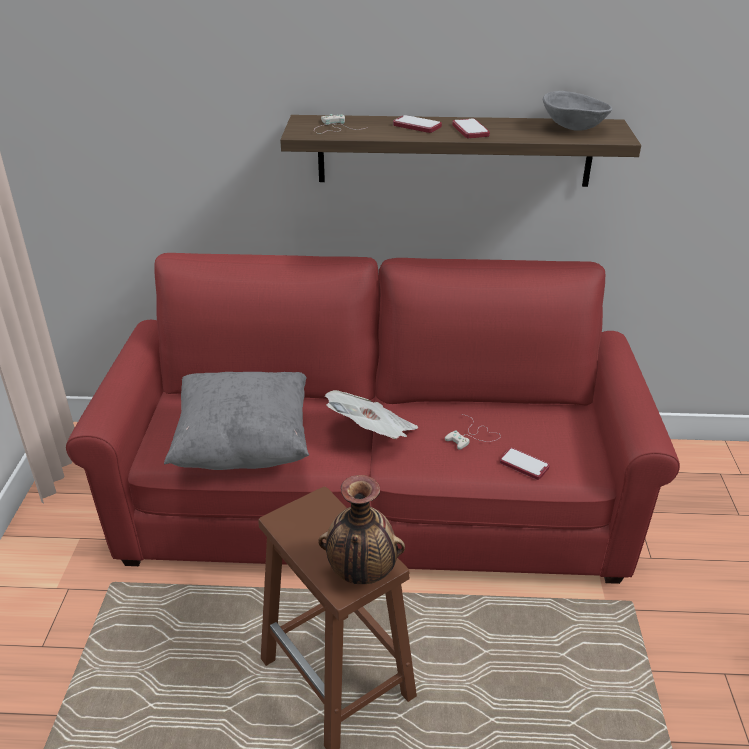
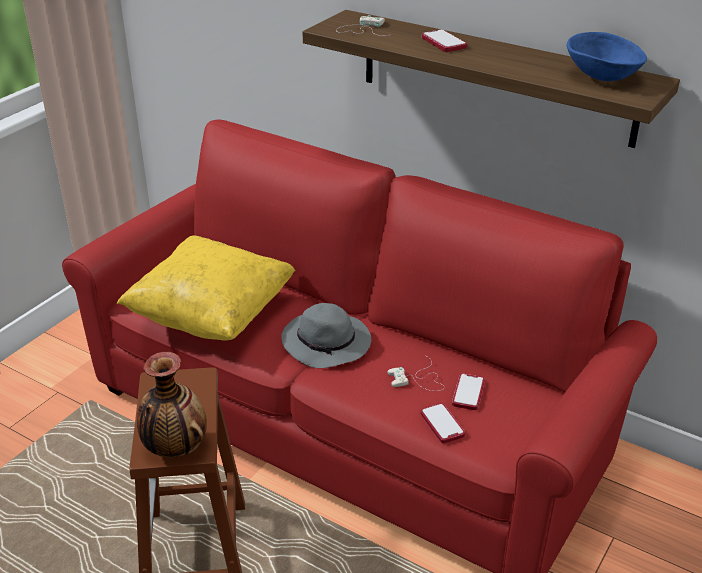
camera: 30 degrees right, 0 degrees up
grey pillow [164,372,309,470] -> yellow pillow [117,235,295,340]
newspaper [325,390,418,439] -> grey hat [281,303,371,368]
phone [452,118,490,138] -> phone moved to [452,374,485,410]
grey bowl [543,91,612,131] -> blue bowl [567,32,647,81]

